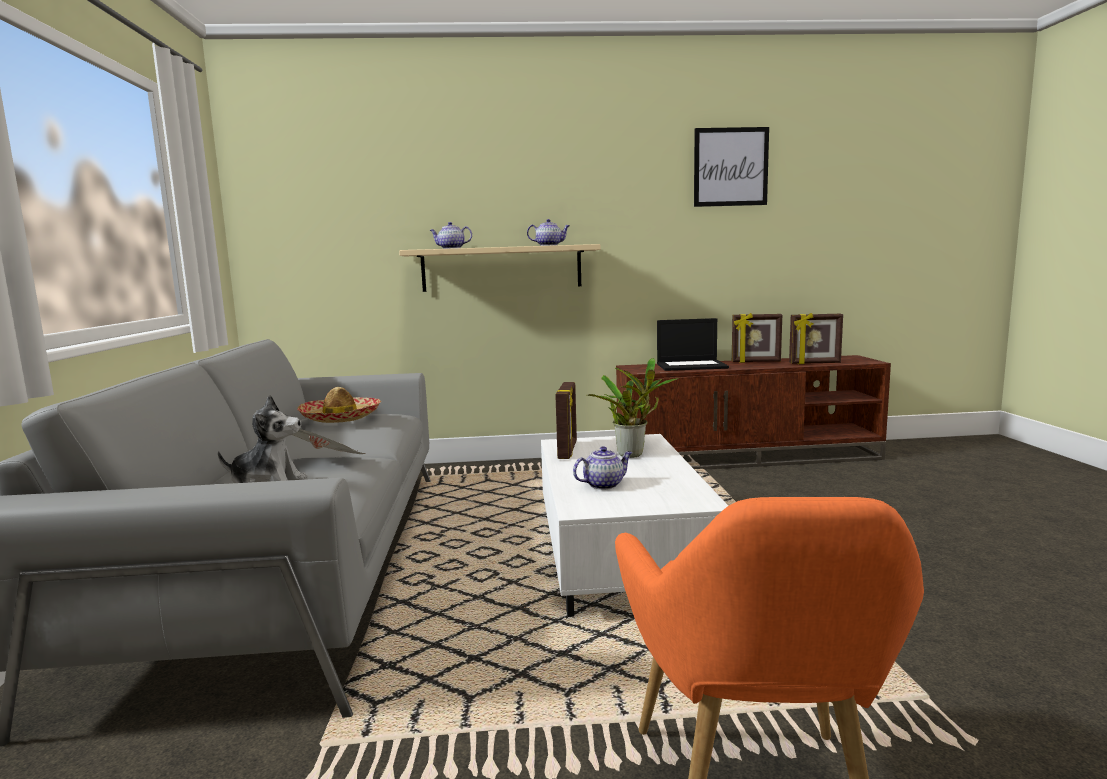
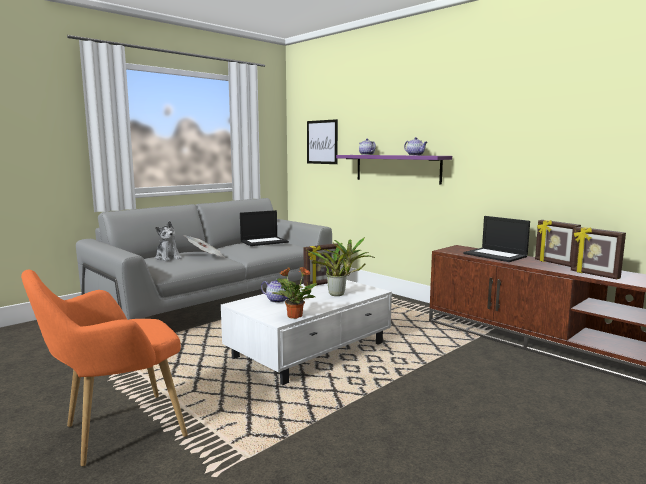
camera: 50 degrees right, 0 degrees up
hat [297,387,381,423] -> laptop [240,210,289,246]
beige shelf [399,244,601,292] -> purple shelf [336,155,452,185]
picture [694,127,769,207] -> picture moved to [307,119,338,164]
none -> potted plant [272,267,317,319]

